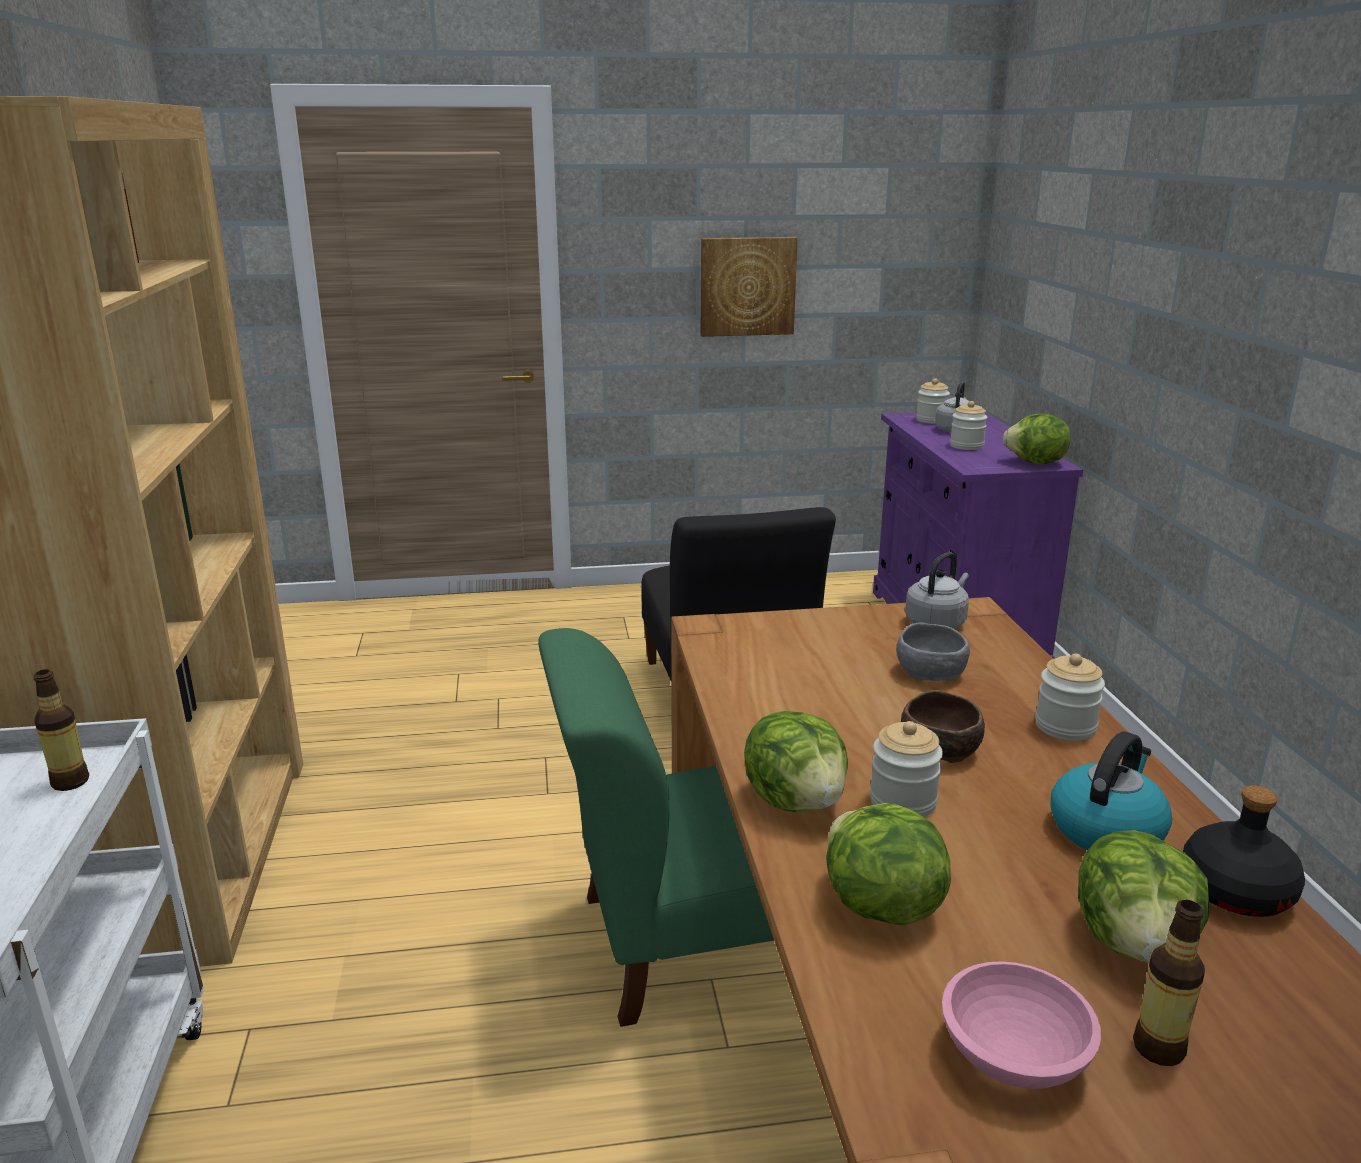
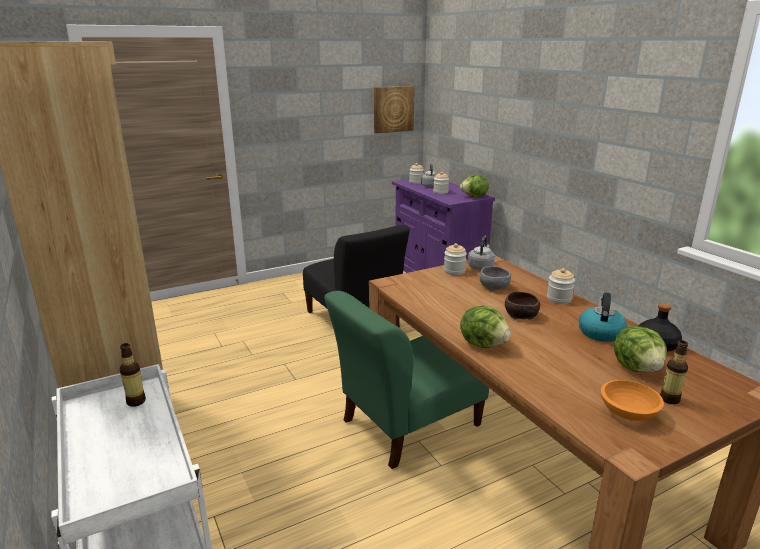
camera: 20 degrees left, 0 degrees up
picture [701,237,798,337] -> picture moved to [374,86,415,134]
lettuce [826,803,951,926] -> none
jar [870,721,943,817] -> jar moved to [444,243,467,275]
pink bowl [942,961,1101,1089] -> orange bowl [601,380,664,421]

